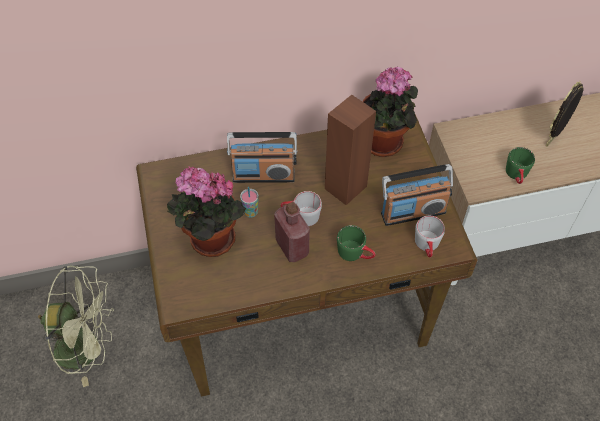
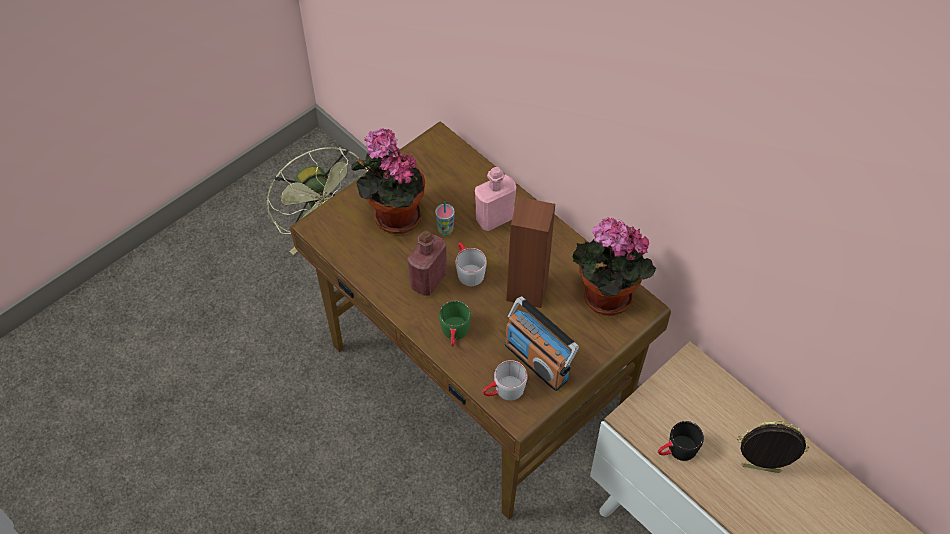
camera: 60 degrees right, 0 degrees up
radio [227,132,297,183] -> pink bottle [475,167,516,231]
green mug [506,147,535,184] -> black mug [658,421,704,461]

